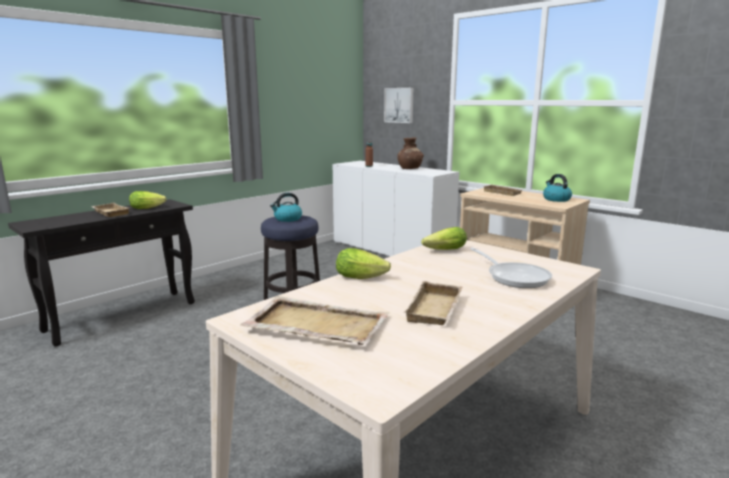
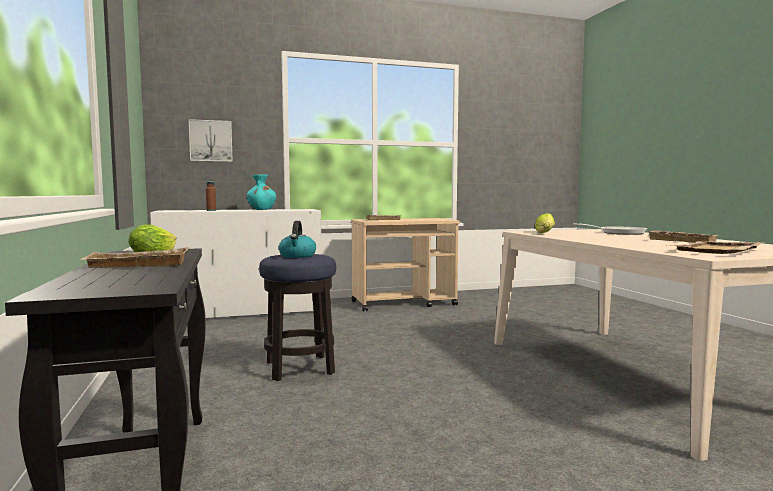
camera: 60 degrees left, 10 degrees down
lettuce [336,248,391,279] -> none
brown vase [397,137,424,169] -> turquoise vase [246,174,276,210]
kettle [543,174,572,202] -> none

